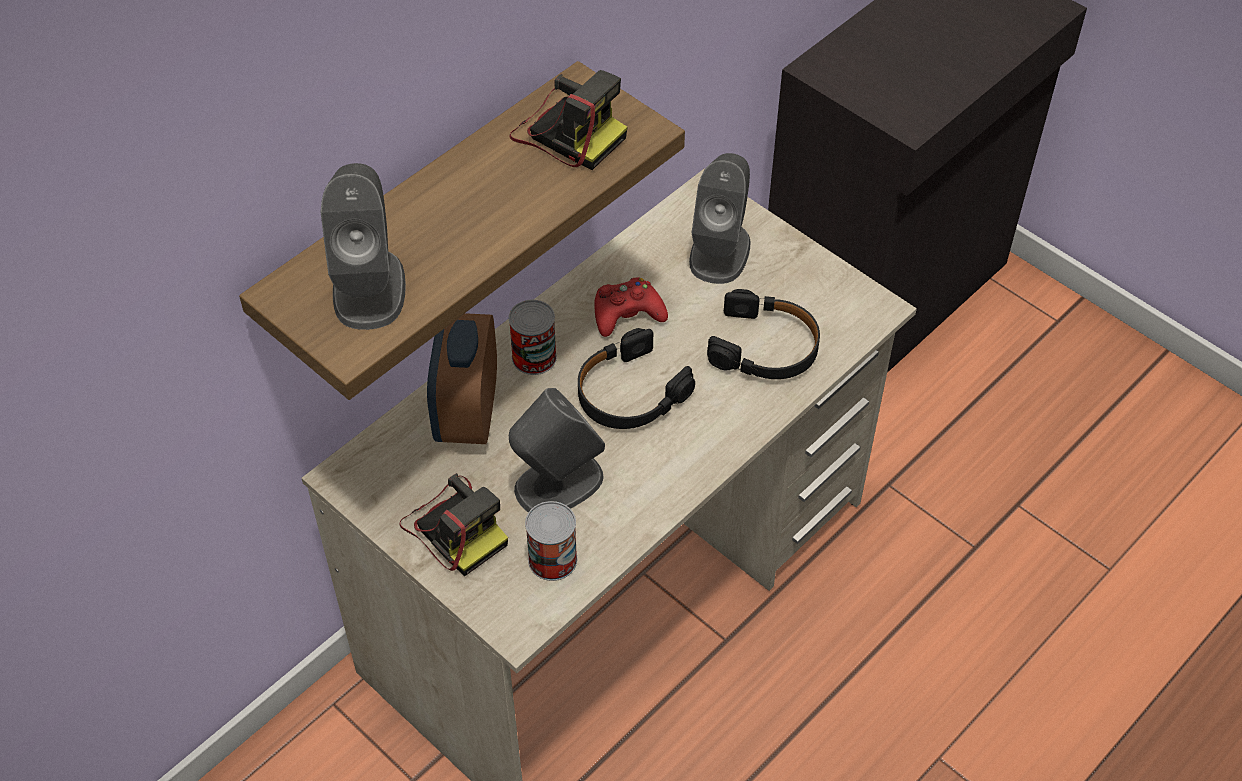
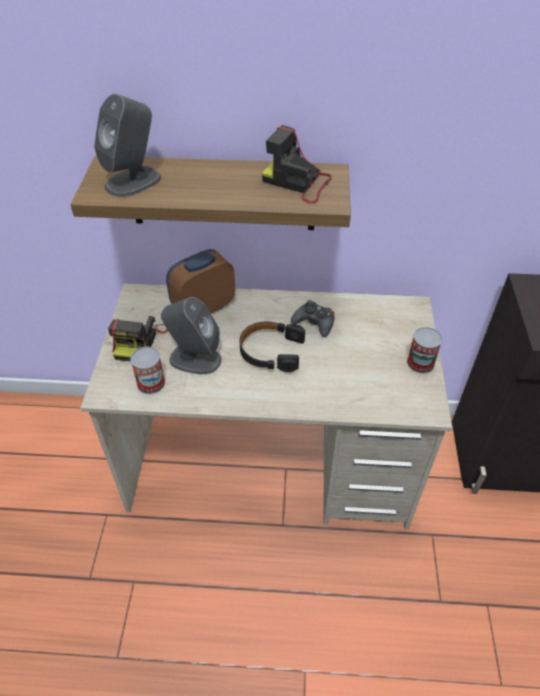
camera: 50 degrees right, 5 degrees down
can [509,300,557,375] -> can moved to [407,327,443,374]
camera [510,70,627,170] -> camera turned 120 degrees clockwise [262,125,332,204]
red game controller [594,278,668,337] -> black game controller [291,300,335,337]
grey speaker [689,153,750,284] -> none
black headphones [707,289,820,379] -> none

